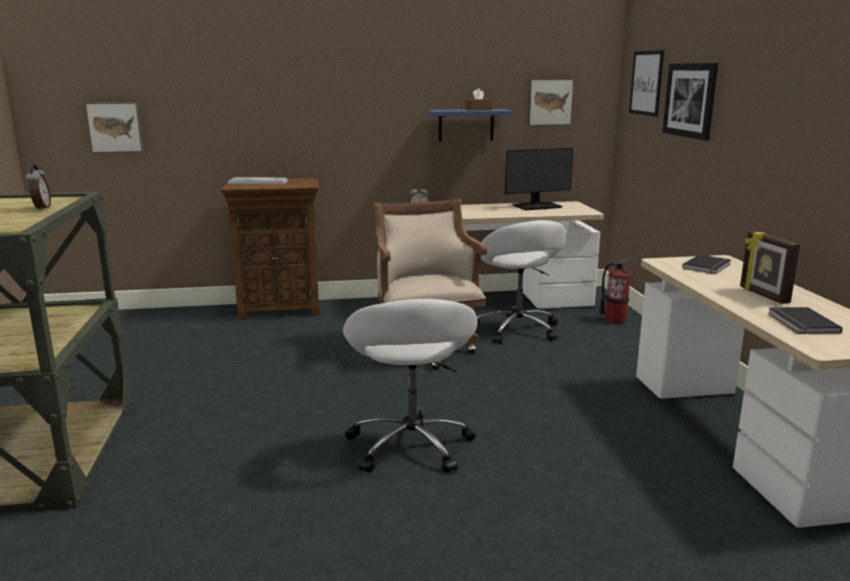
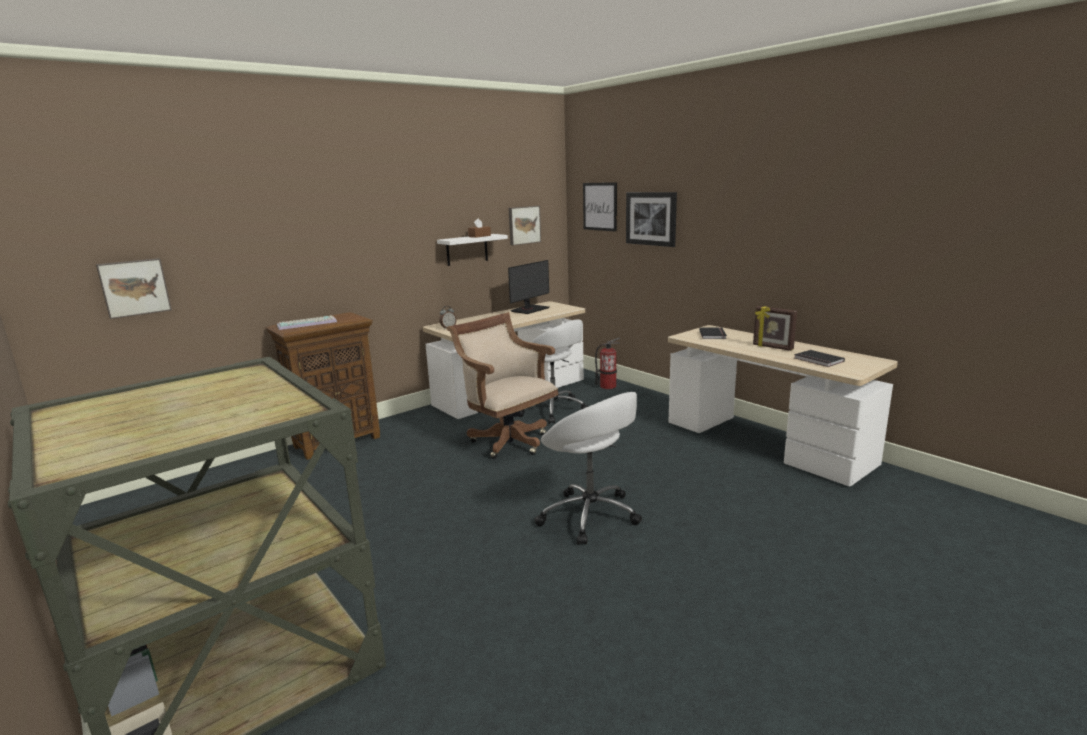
camera: 30 degrees left, 0 degrees up
alarm clock [25,165,51,211] -> none
blue shelf [427,109,512,141] -> white shelf [437,234,508,266]

